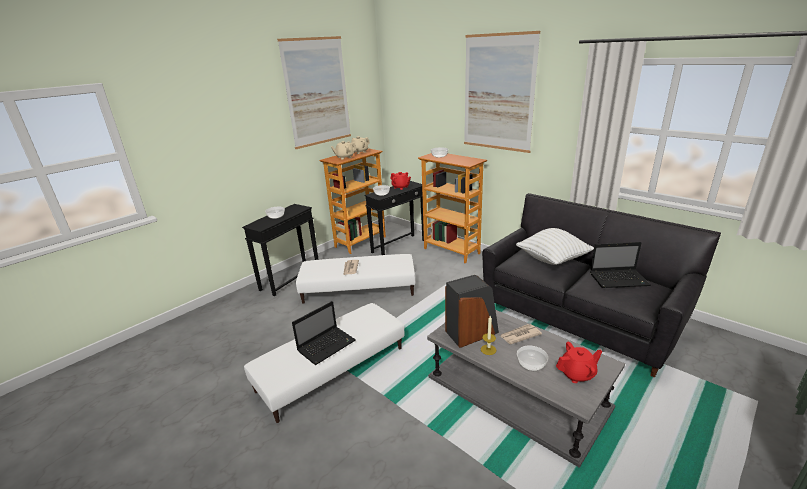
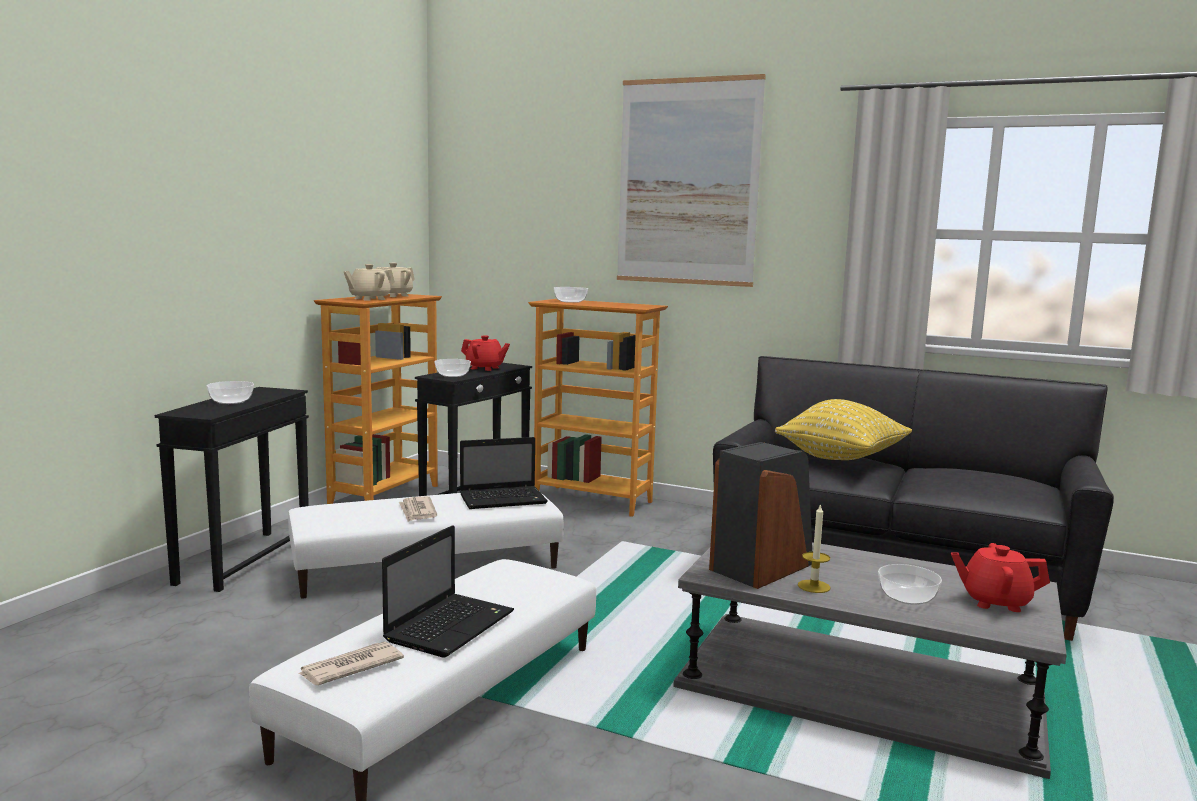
camera: 20 degrees left, 15 degrees down
picture [277,36,351,149] -> none
newspaper [500,324,542,344] -> newspaper moved to [298,642,404,685]
white pillow [516,228,594,265] -> yellow pillow [775,399,912,460]
red teapot [556,342,602,383] -> red teapot turned 135 degrees counterclockwise [951,543,1050,612]
laptop [590,242,651,288] -> laptop moved to [460,437,548,509]

